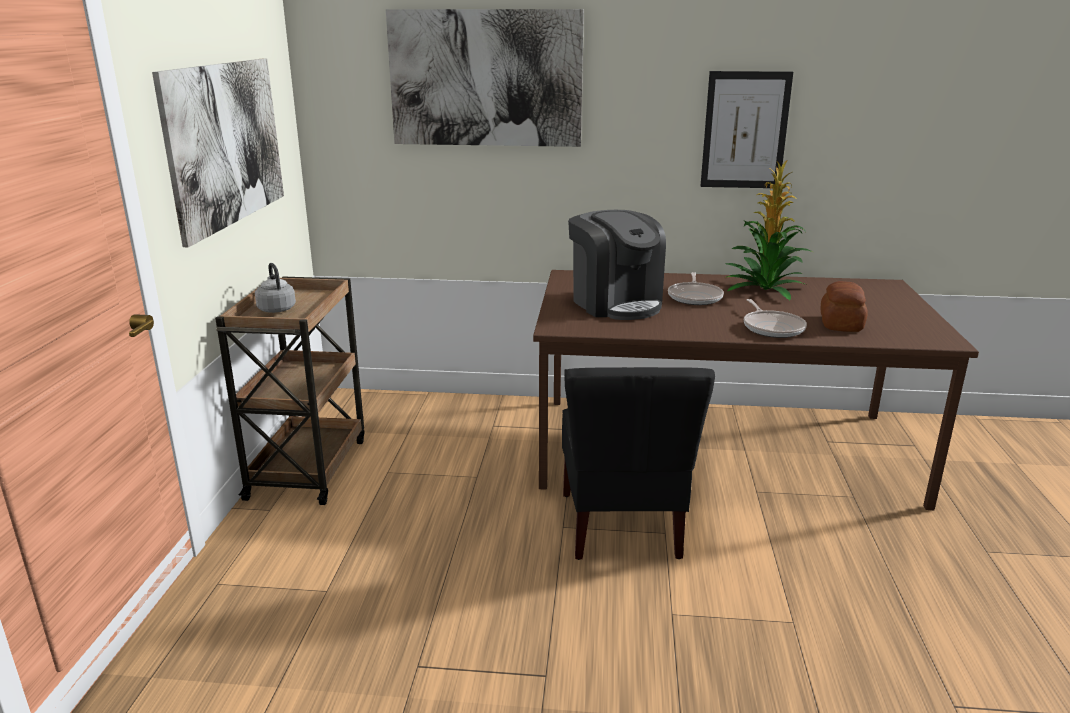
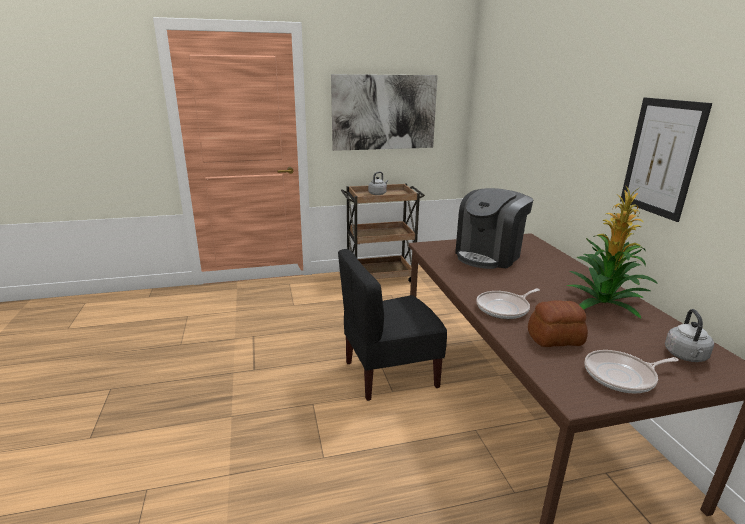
camera: 70 degrees right, 0 degrees up
picture [386,9,584,147] -> none
frying pan [668,272,724,305] -> frying pan moved to [585,350,679,394]
none -> grey kettle [665,309,714,362]

